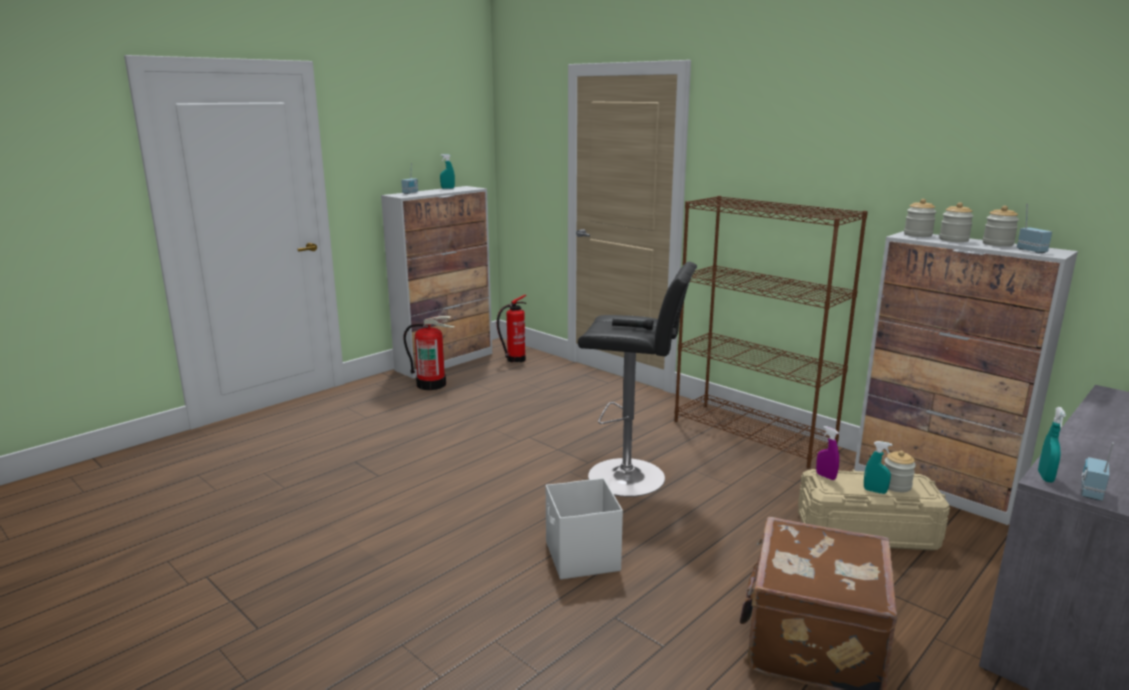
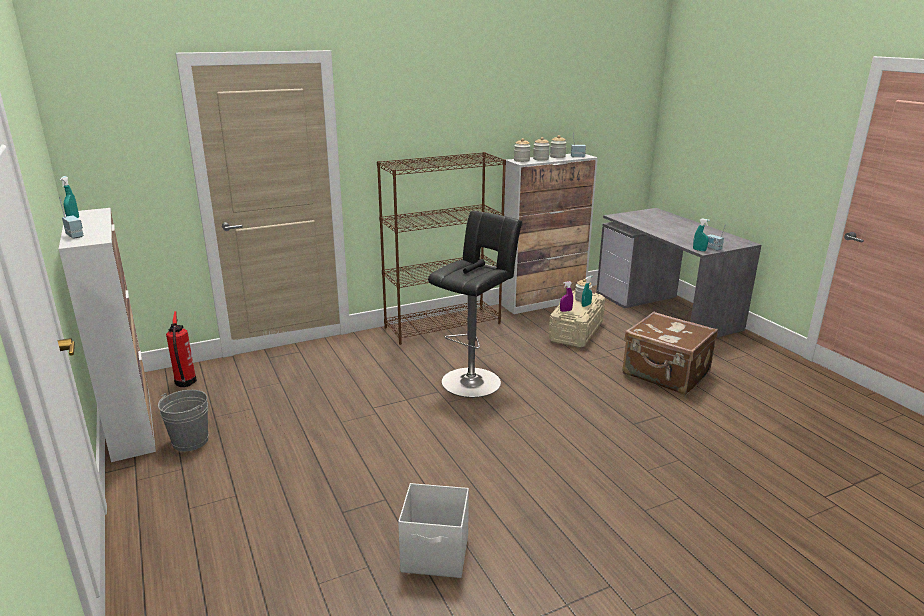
camera: 70 degrees left, 5 degrees up
fire extinguisher [403,316,455,390] -> grey bucket [158,390,209,451]
white storage box [546,478,623,579] -> white storage box moved to [398,483,469,578]

